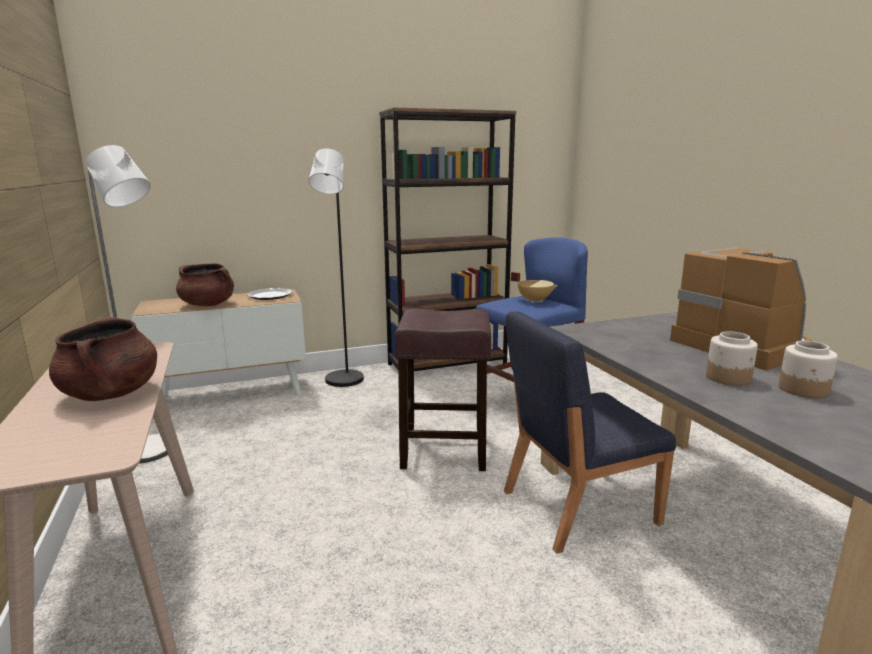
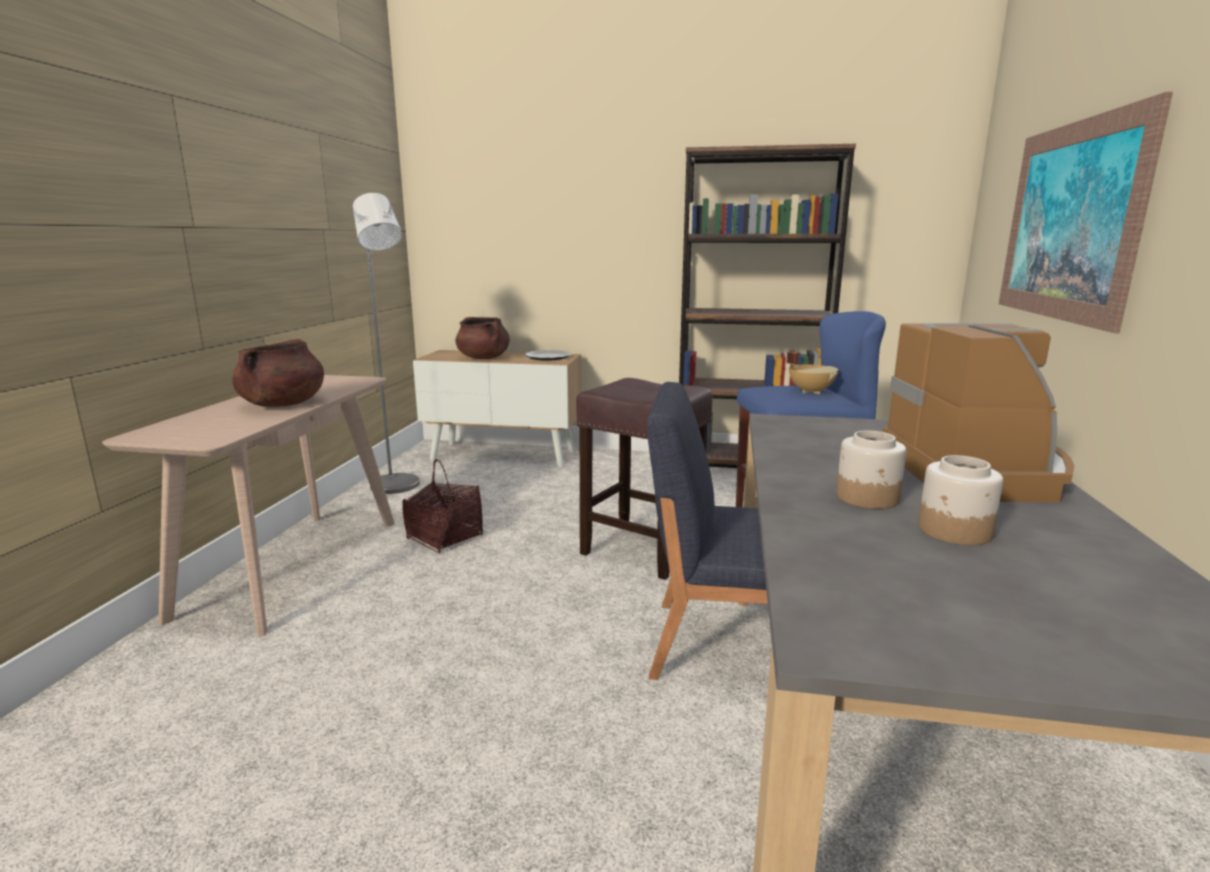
camera: 30 degrees right, 0 degrees up
black floor lamp [308,149,364,387] -> none
none -> basket [402,459,483,554]
none -> picture [999,91,1173,333]

